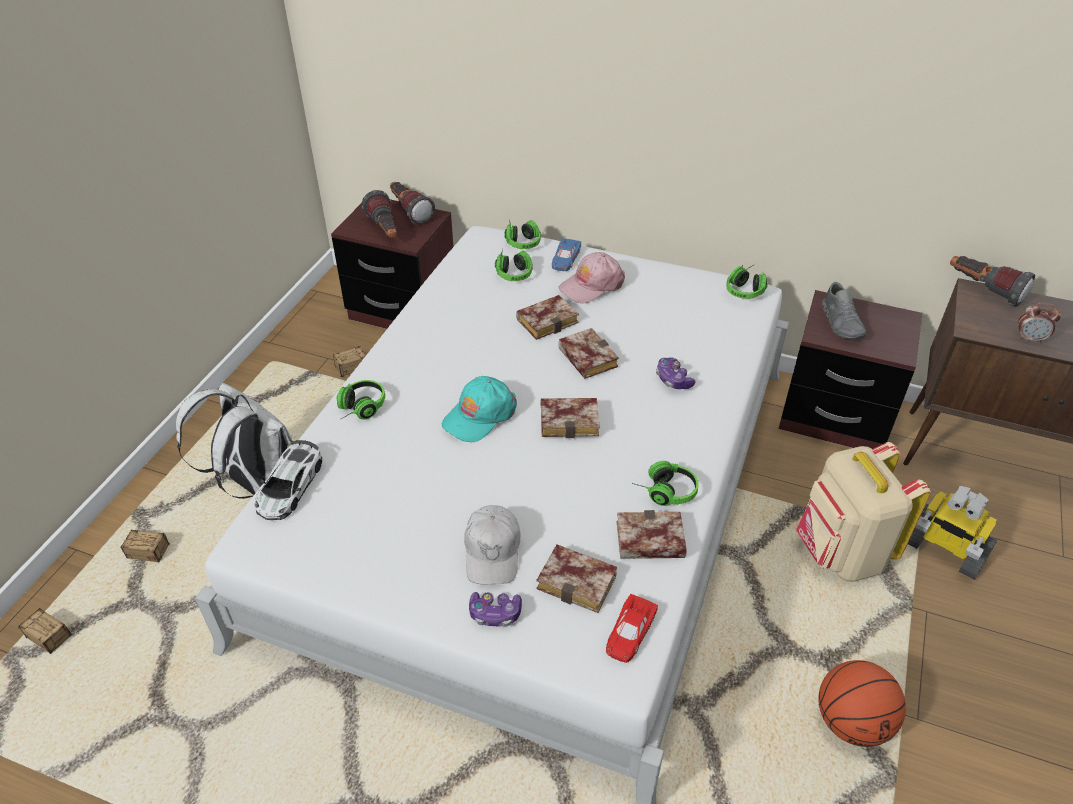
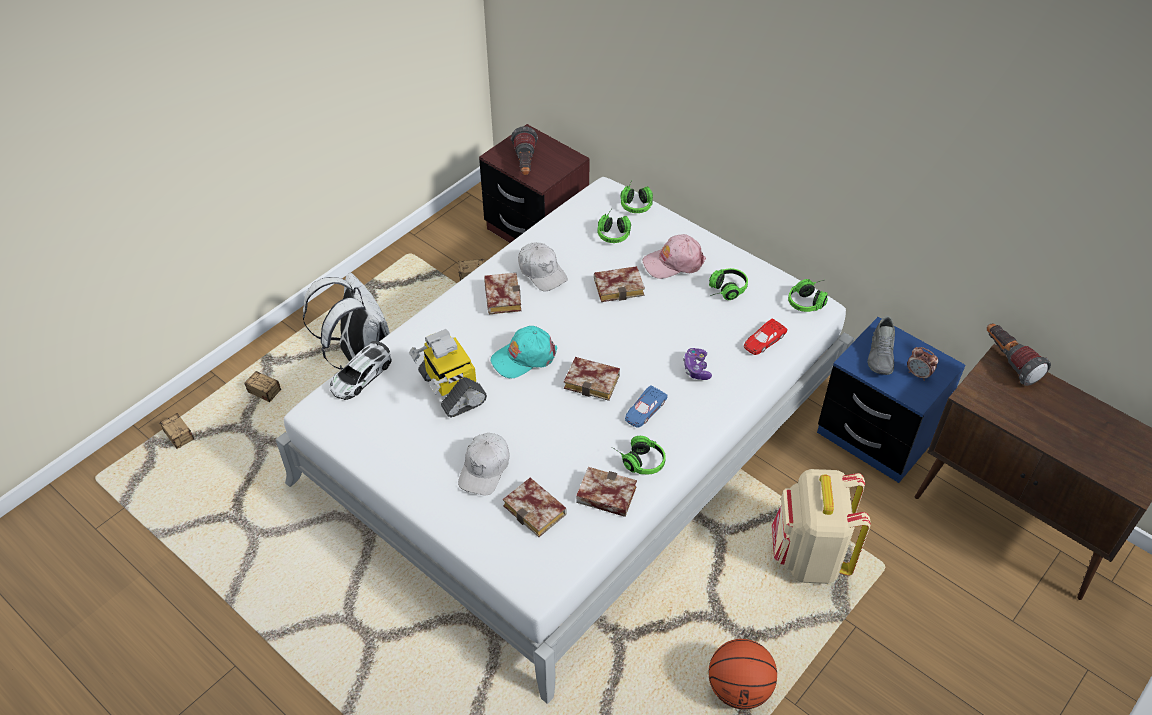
camera: 20 degrees right, 5 degrees up
headphones [337,380,385,420] -> headphones moved to [709,268,748,300]
flashlight [390,182,435,225] -> none
game controller [469,592,522,627] -> none
blue toy car [552,238,581,271] -> blue toy car moved to [625,385,668,428]
book [559,328,619,379] -> book moved to [484,273,521,314]
red toy car [606,594,658,663] -> red toy car moved to [744,319,787,355]
brown nightstand [778,290,923,449] -> blue nightstand [817,317,965,483]
toy robot [908,486,997,580] -> toy robot moved to [409,329,487,418]
alarm clock [1018,303,1061,344] -> alarm clock moved to [907,347,938,381]
none -> white cap [518,242,568,291]

